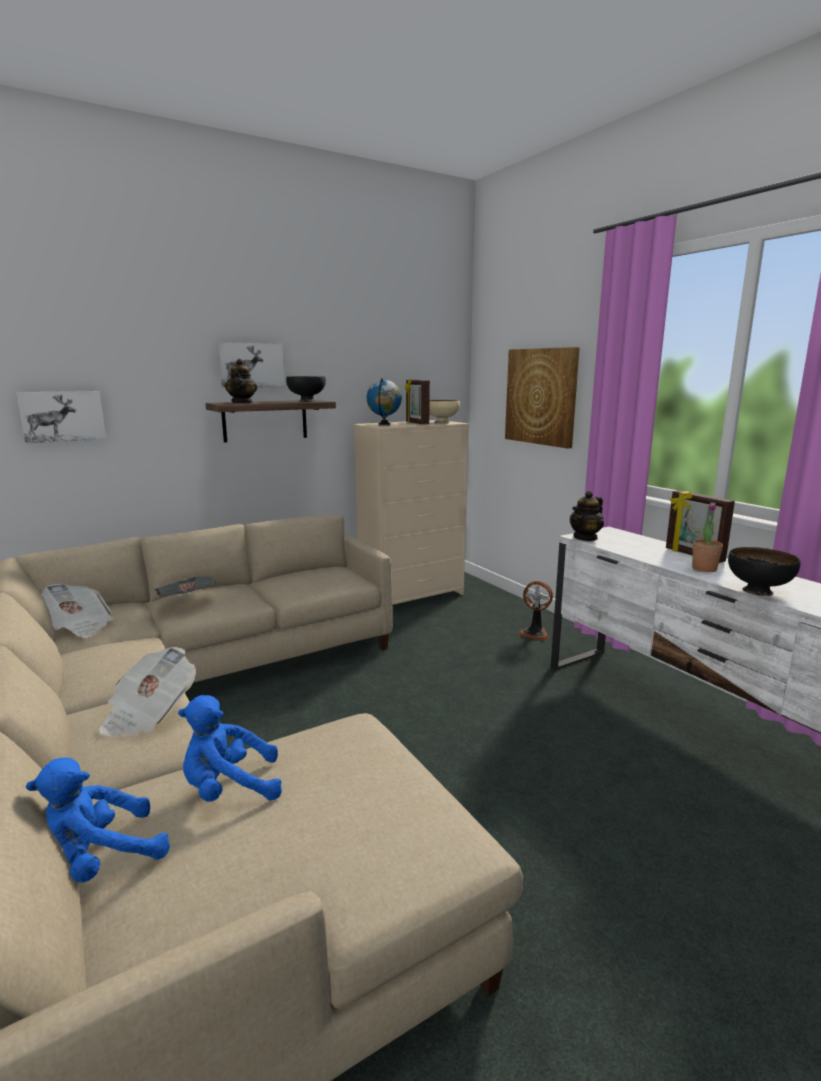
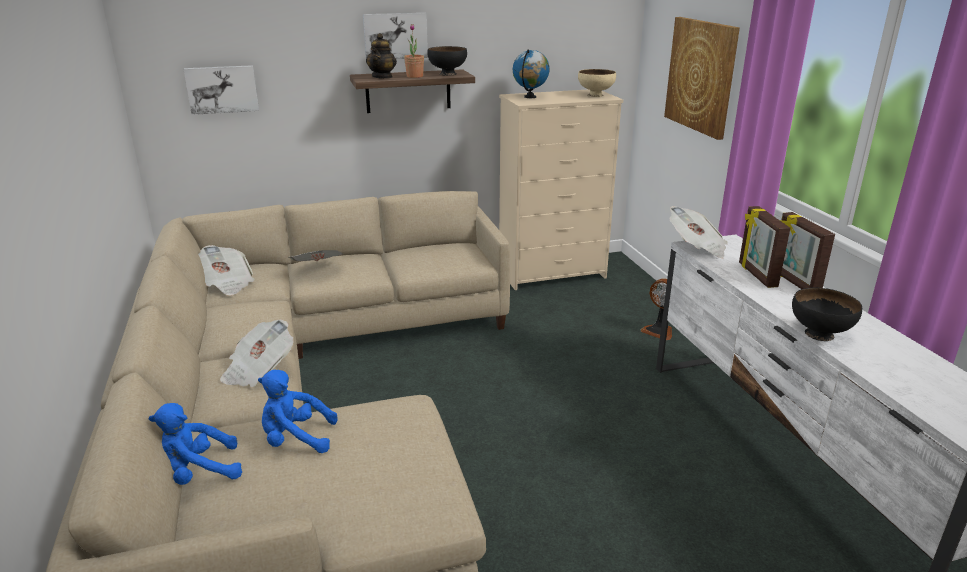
camera: 15 degrees right, 10 degrees up
picture frame [405,378,430,425] -> picture frame moved to [739,206,790,288]
teapot [570,491,604,541] -> newspaper [669,206,728,258]
potted plant [692,502,723,572] -> potted plant moved to [404,24,424,78]

